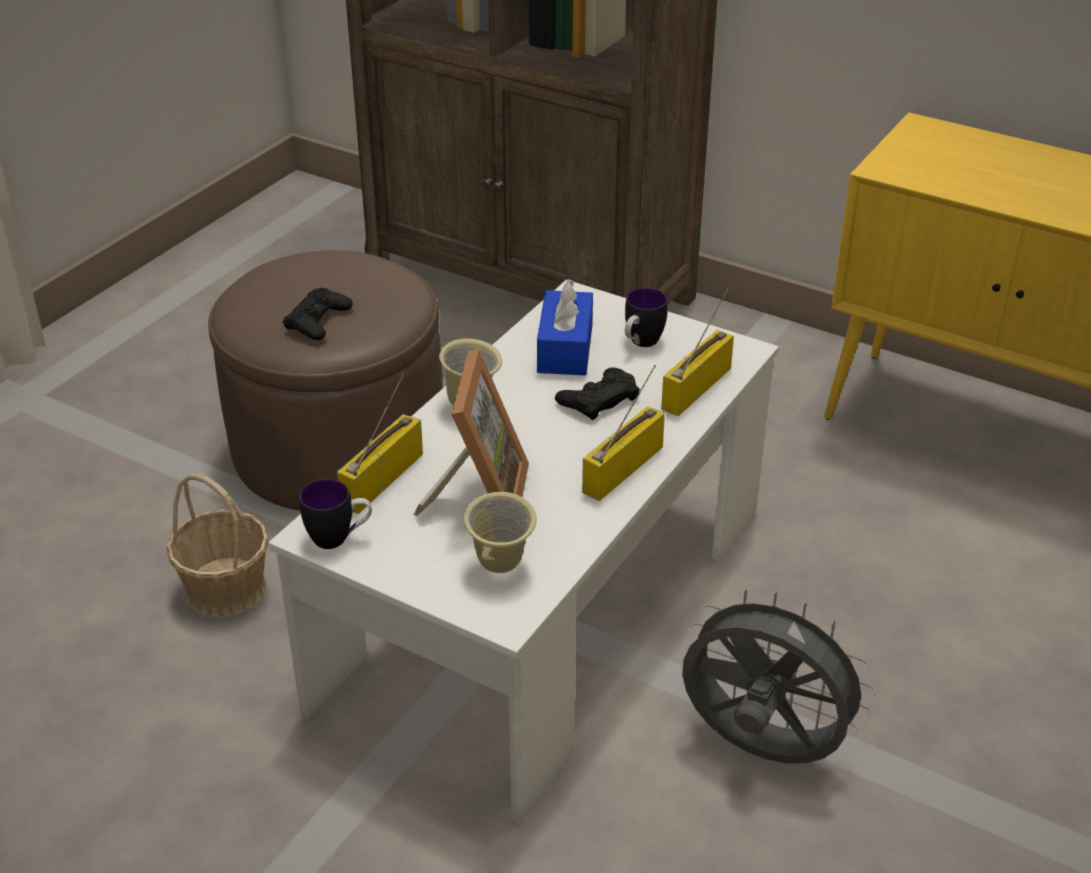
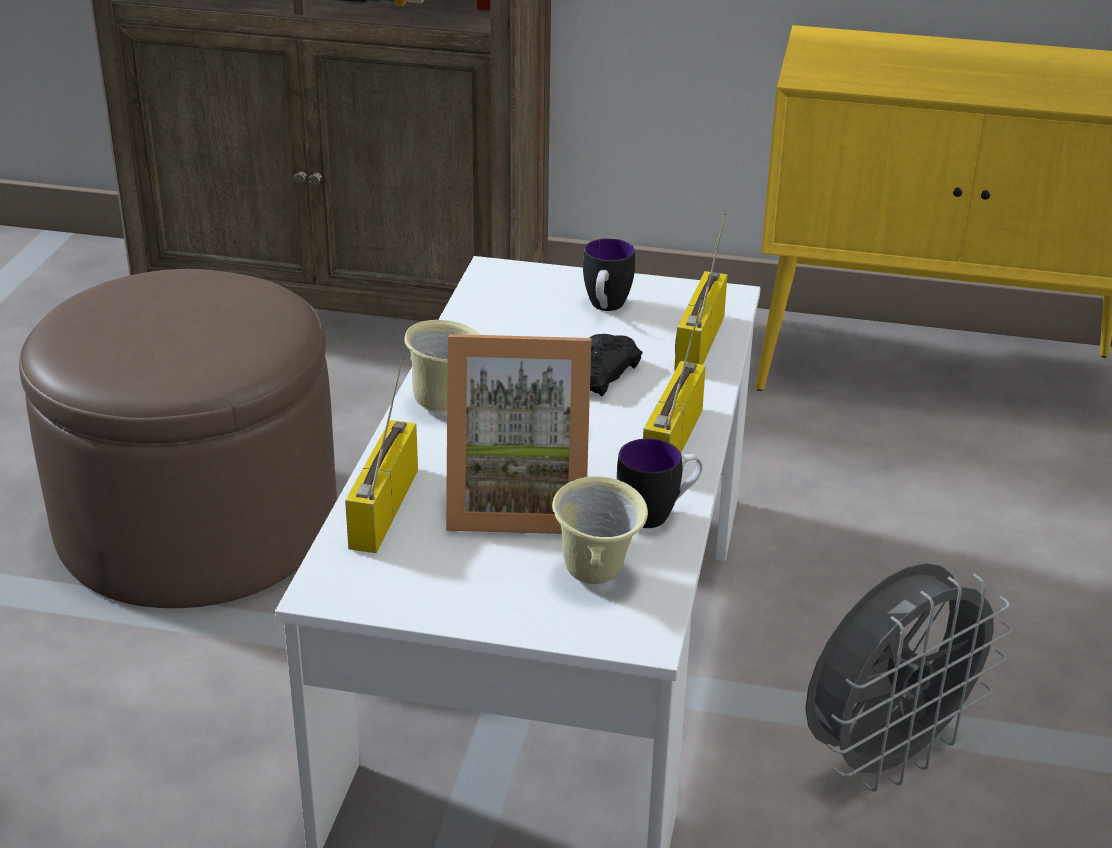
camera: 20 degrees left, 5 degrees down
basket [167,473,269,618] -> none
black game controller [283,288,353,340] -> none
mug [299,479,372,549] -> mug moved to [617,438,702,528]
picture frame [414,349,529,516] -> picture frame turned 105 degrees clockwise [446,334,591,534]
blue tissue box [537,279,593,375] -> none
grey fan [682,589,876,764] -> grey fan turned 135 degrees clockwise [805,563,1012,792]

